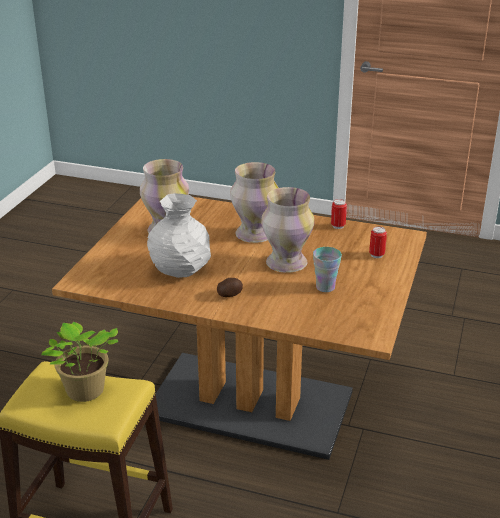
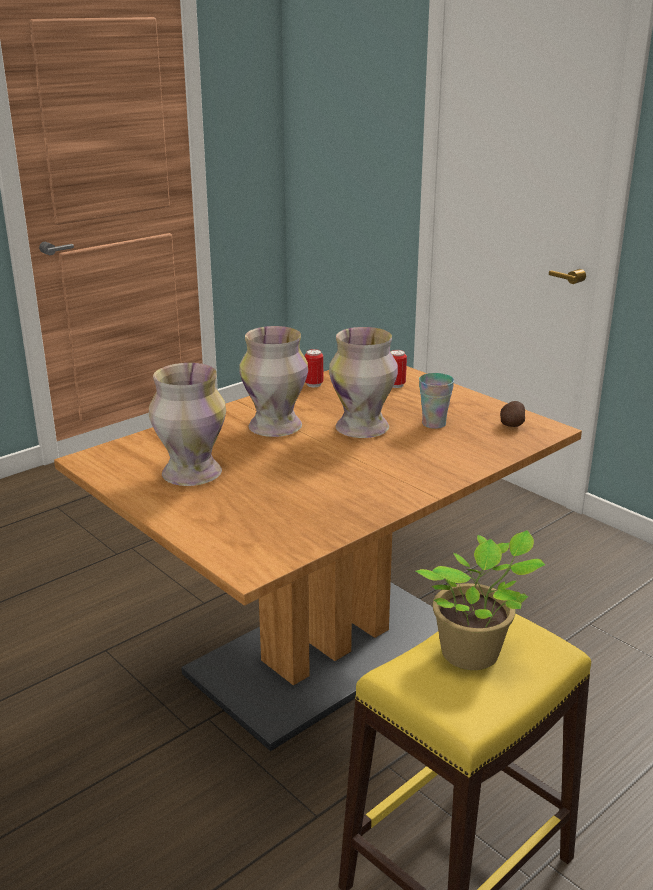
camera: 60 degrees left, 5 degrees down
white vase [147,193,211,278] -> none
potato [217,278,243,297] -> potato moved to [500,401,525,427]

